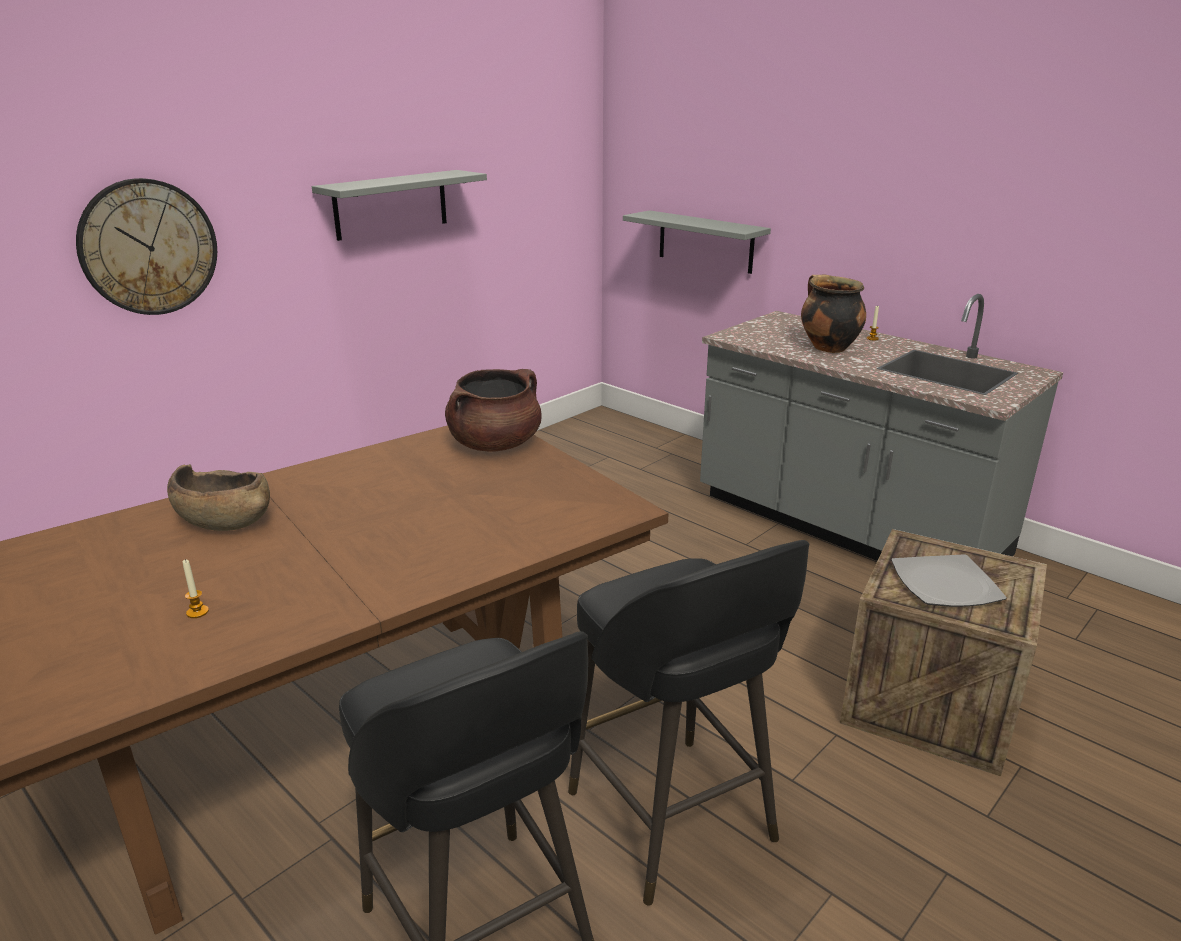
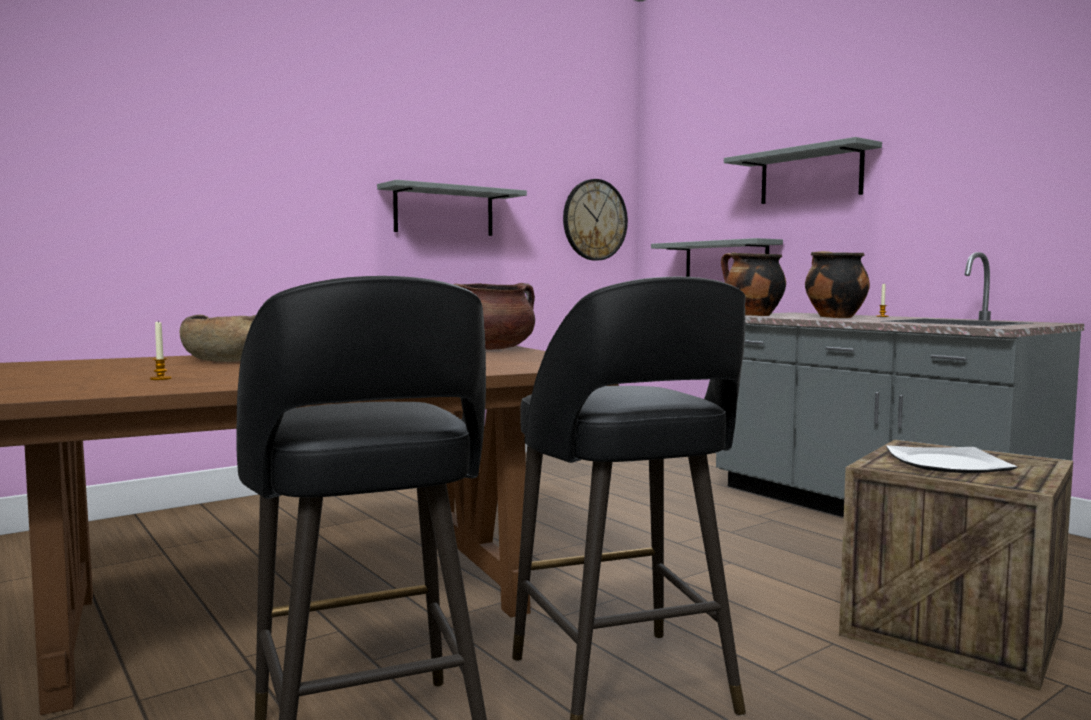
camera: 10 degrees right, 20 degrees down
wall clock [76,178,217,315] -> wall clock moved to [563,179,628,261]
none -> cooking pot [721,252,786,316]
none -> grey shelf [724,137,882,204]

